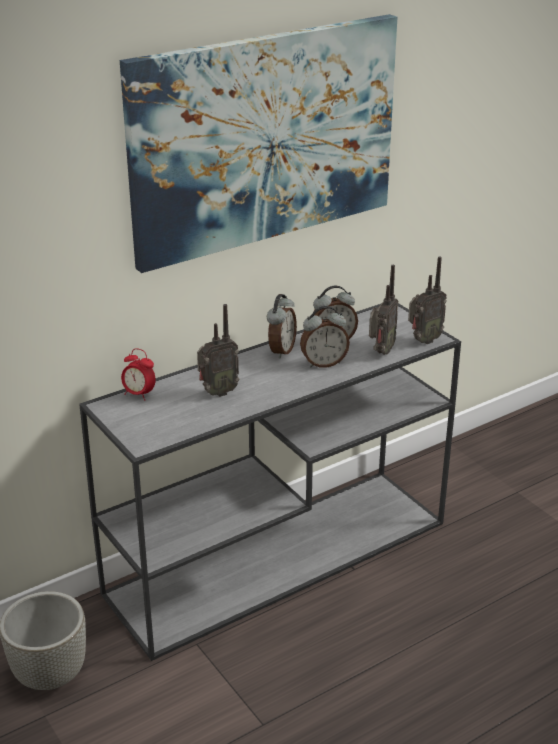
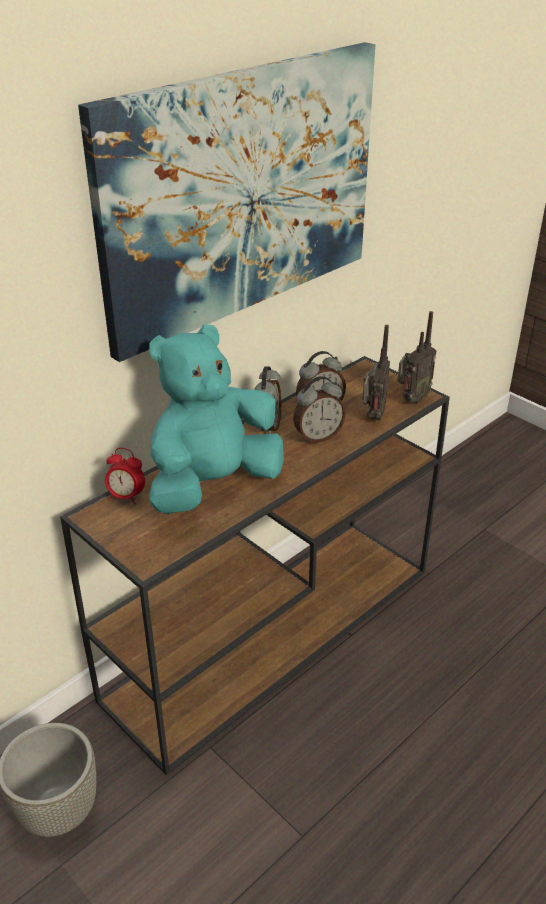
camera: 10 degrees left, 5 degrees up
grey console table [79,303,461,661] -> brown console table [60,356,450,776]
radio [197,304,239,397] -> turquoise plush toy [149,324,284,514]

